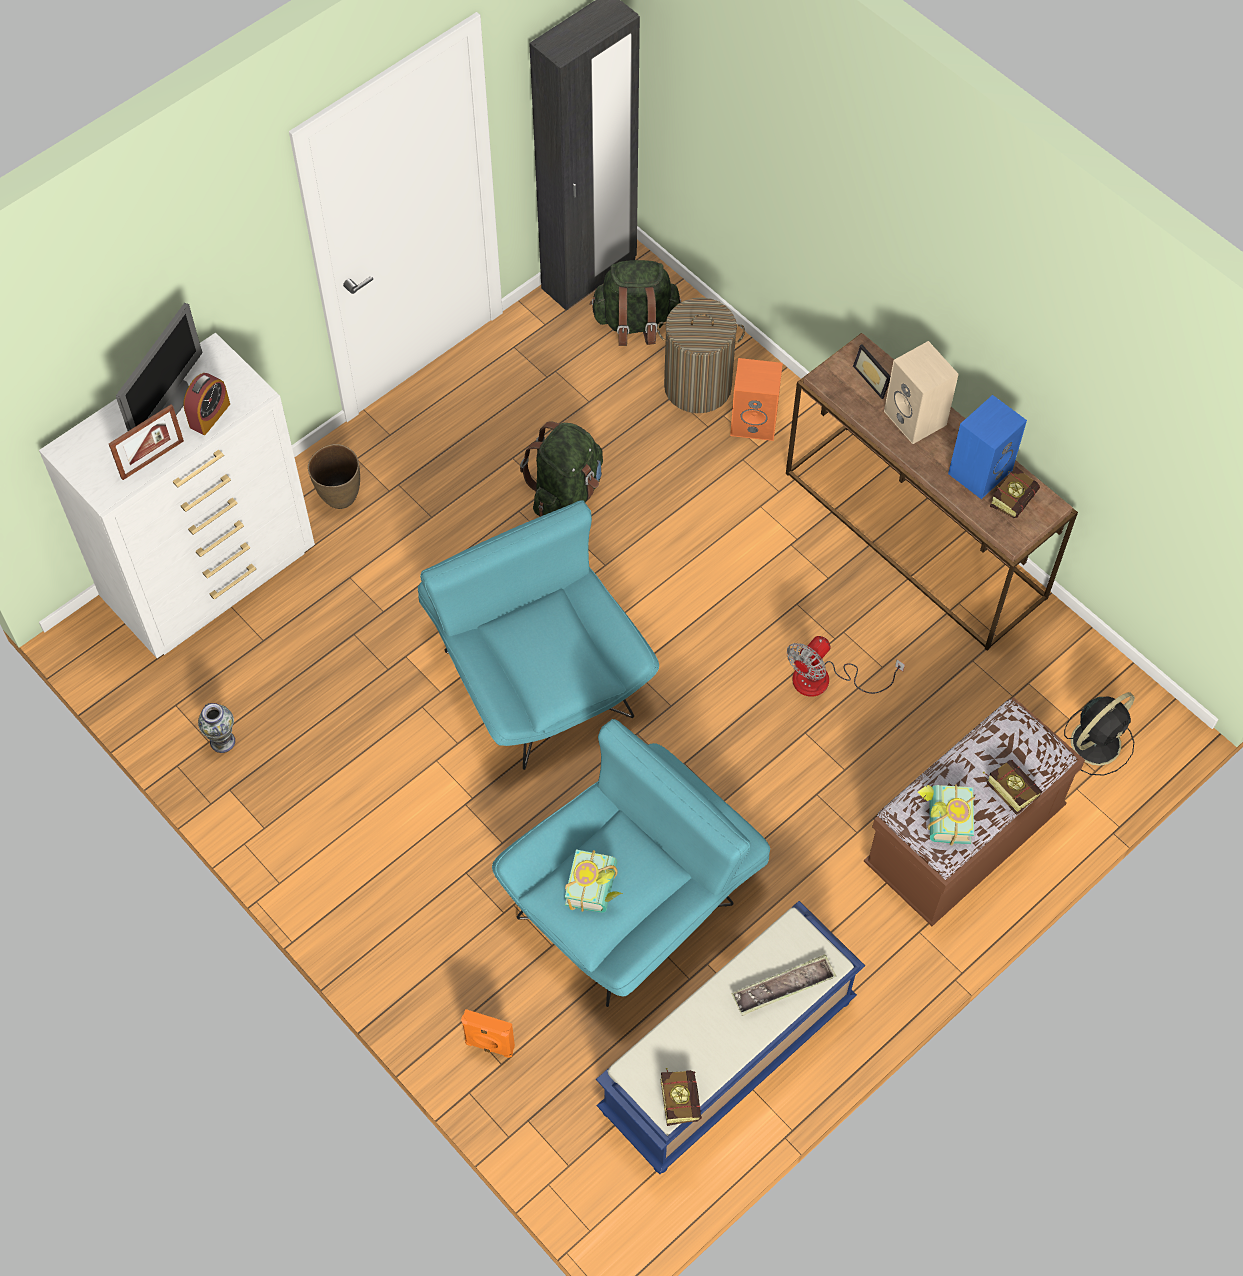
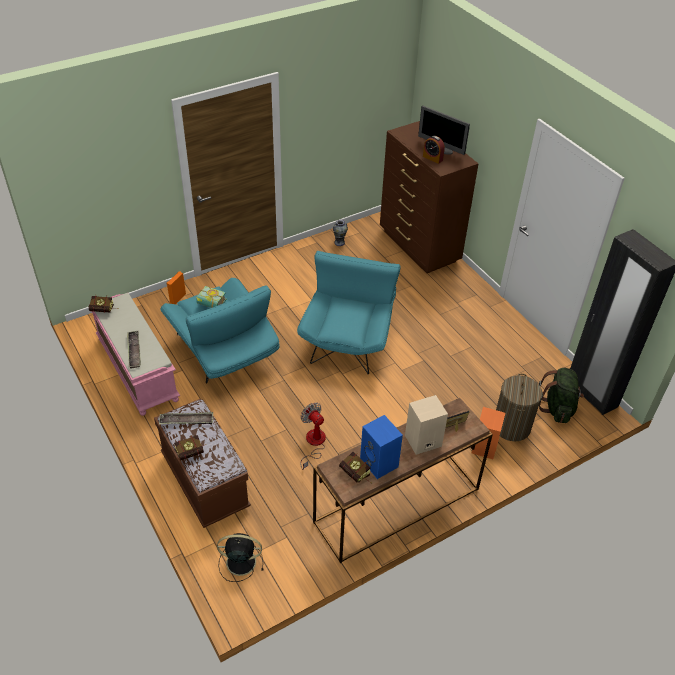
camera: 100 degrees right, 15 degrees down
white dresser [39,333,315,658] -> brown dresser [380,121,479,273]
picture frame [109,404,184,480] -> none
brown vase [308,444,360,509] -> none
turquoise armchair [418,500,659,770] -> turquoise armchair turned 60 degrees counterclockwise [297,251,400,374]
green backpack [520,422,603,517] -> none
blue bench [596,901,865,1174] -> pink bench [89,293,180,416]
book [918,784,975,846] -> tray [159,412,213,424]
black fan [1064,692,1135,776] -> black fan turned 120 degrees clockwise [217,533,263,582]

